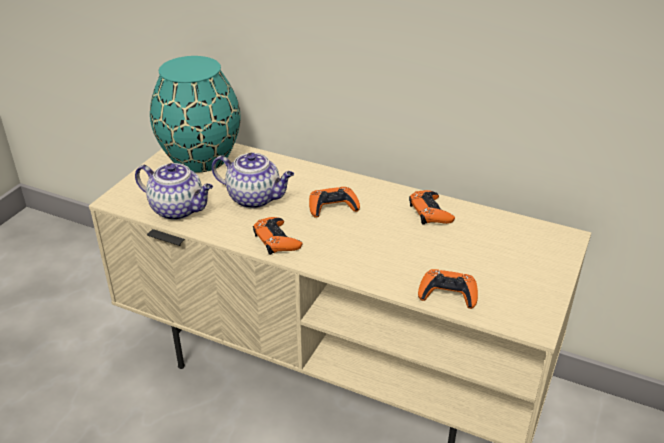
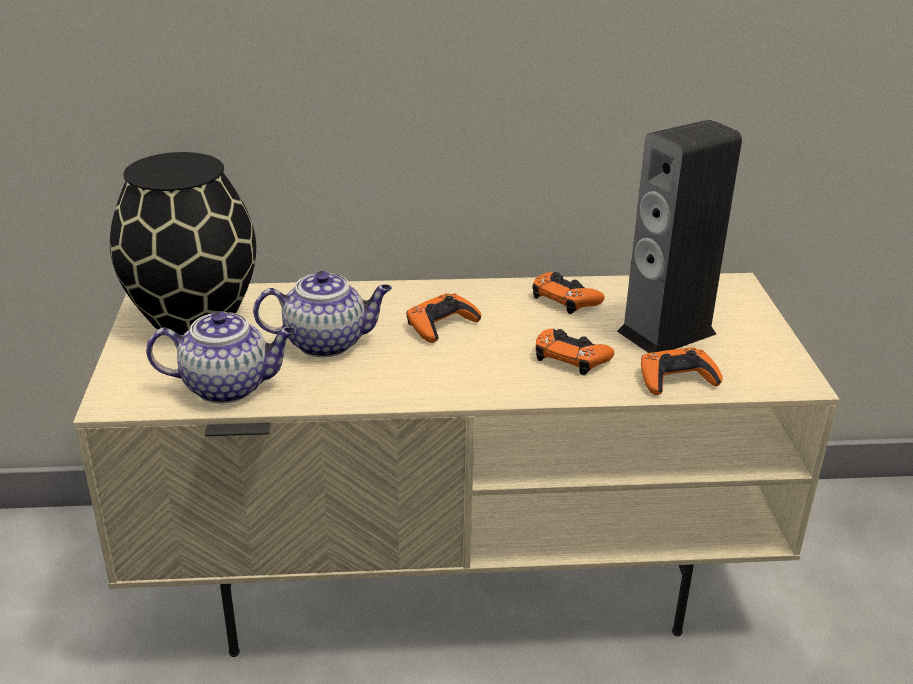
camera: 30 degrees left, 5 degrees down
turquoise vase [150,56,240,172] -> black vase [110,152,256,335]
orange game controller [253,217,303,255] -> orange game controller moved to [536,329,614,375]
none -> speaker [617,119,742,353]

